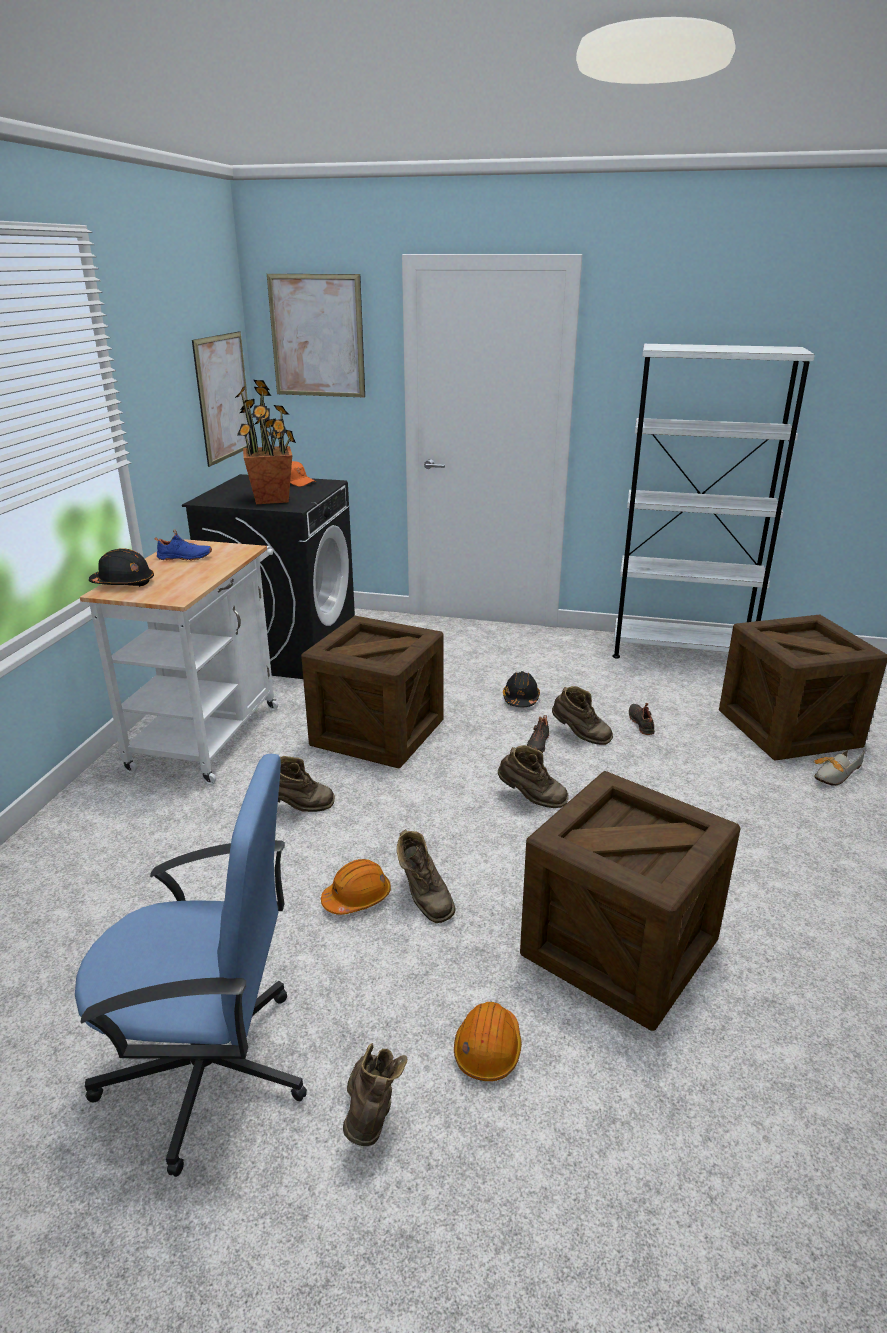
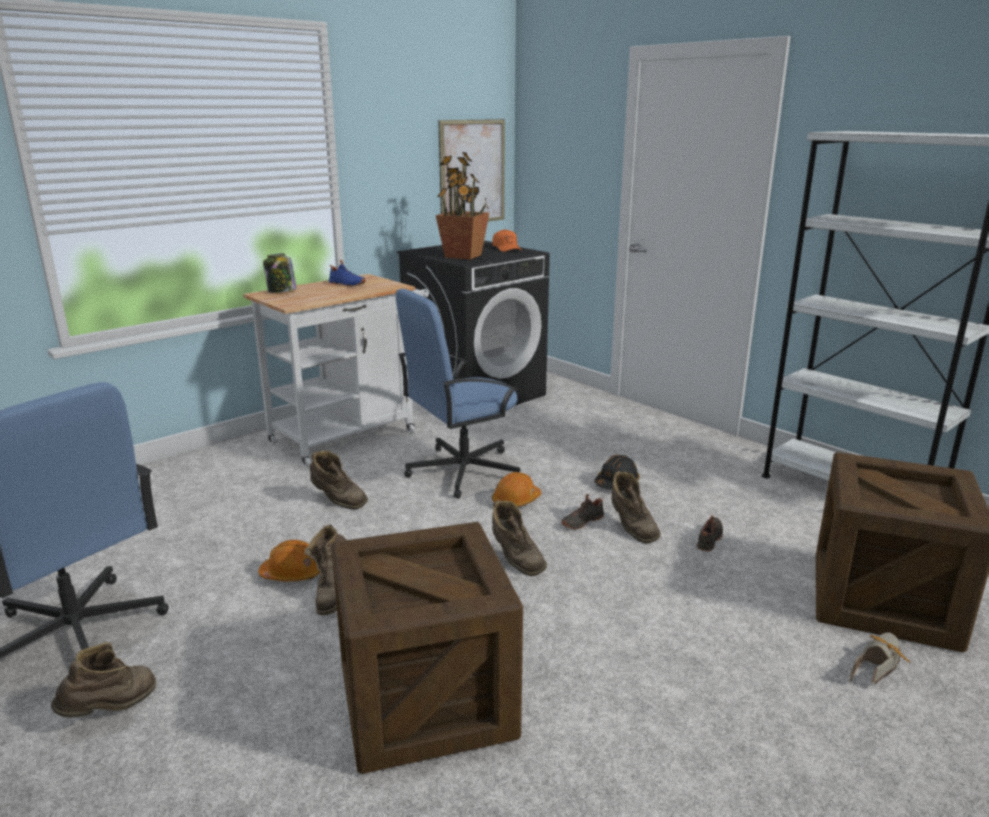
camera: 35 degrees right, 5 degrees down
black hard hat [89,548,154,587] -> jar [263,253,296,293]
picture [267,274,365,398] -> none
crate [301,616,444,769] -> blue office chair [396,289,520,499]
orange hard hat [454,1002,522,1081] -> orange hard hat moved to [492,472,541,508]
shoe [813,750,865,786] -> shoe turned 135 degrees clockwise [850,632,911,684]

